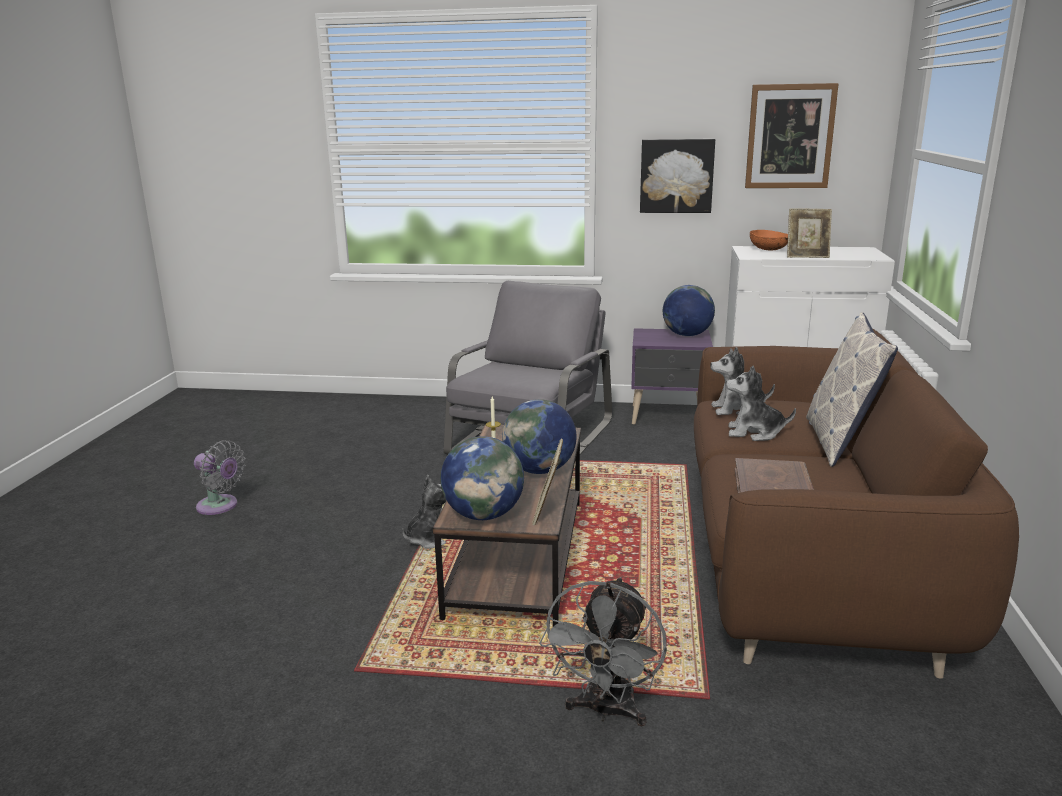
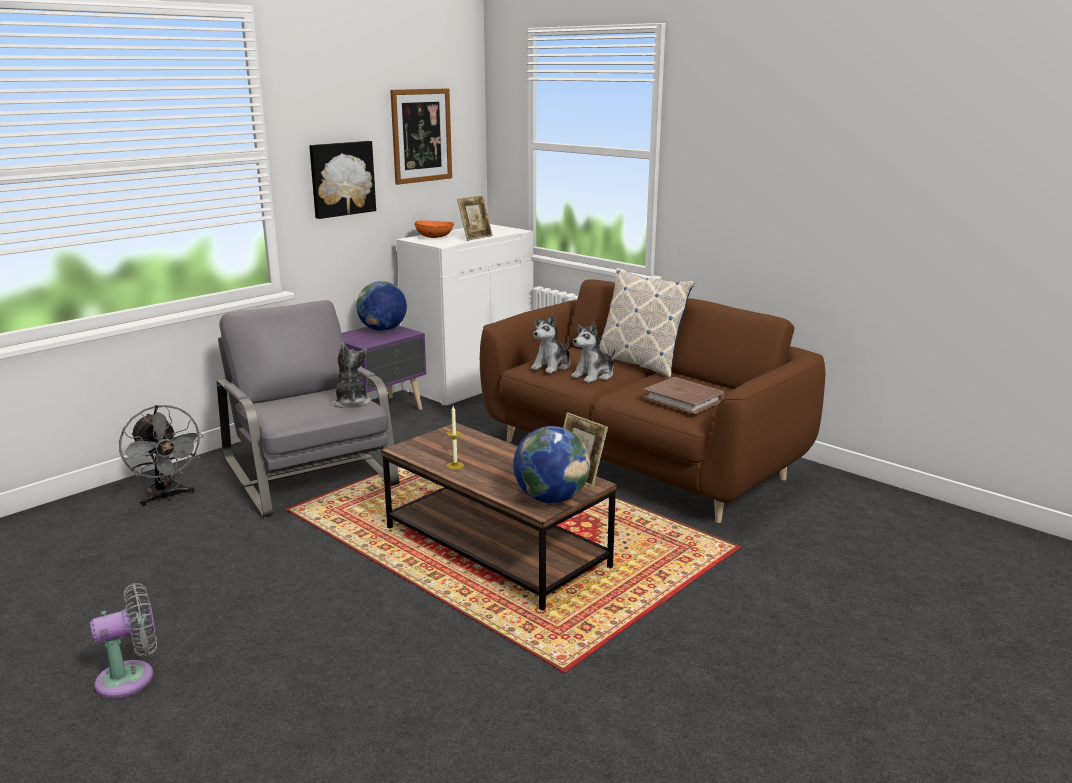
camera: 55 degrees left, 0 degrees up
plush toy [402,475,446,548] -> plush toy moved to [332,343,371,408]
globe [502,399,577,474] -> none
grey fan [540,577,667,726] -> grey fan moved to [119,405,203,506]

